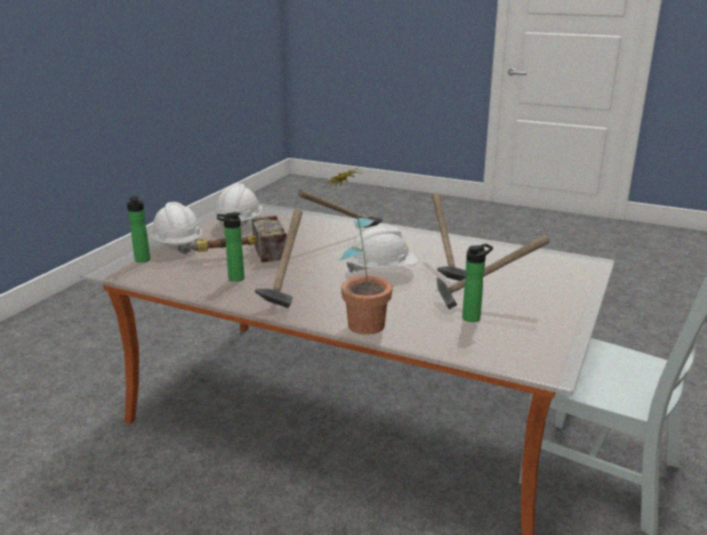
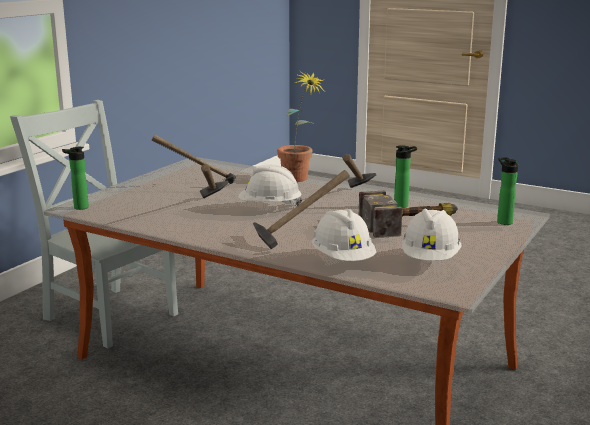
camera: 175 degrees left, 5 degrees down
white hard hat [151,202,202,255] -> white hard hat moved to [312,209,376,261]
bottle [462,244,493,322] -> bottle moved to [62,147,89,210]

